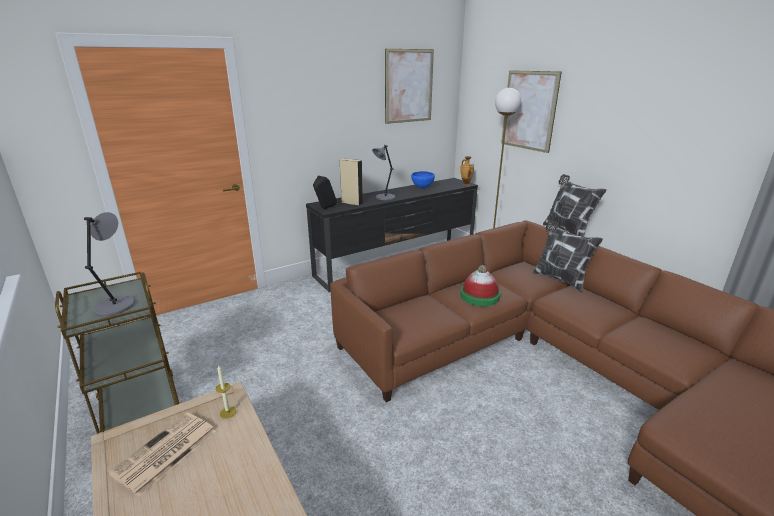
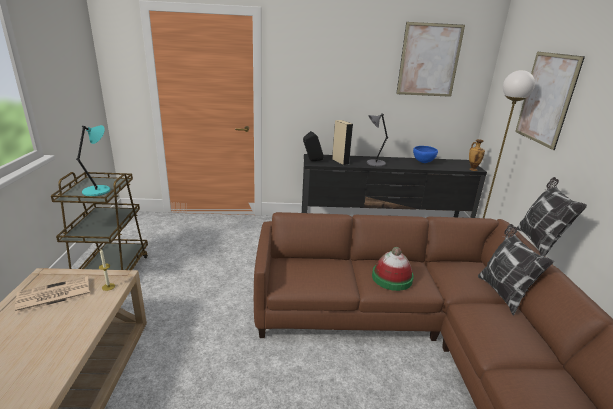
camera: 30 degrees right, 0 degrees up
grey table lamp [84,212,135,316] -> turquoise table lamp [76,125,110,196]

